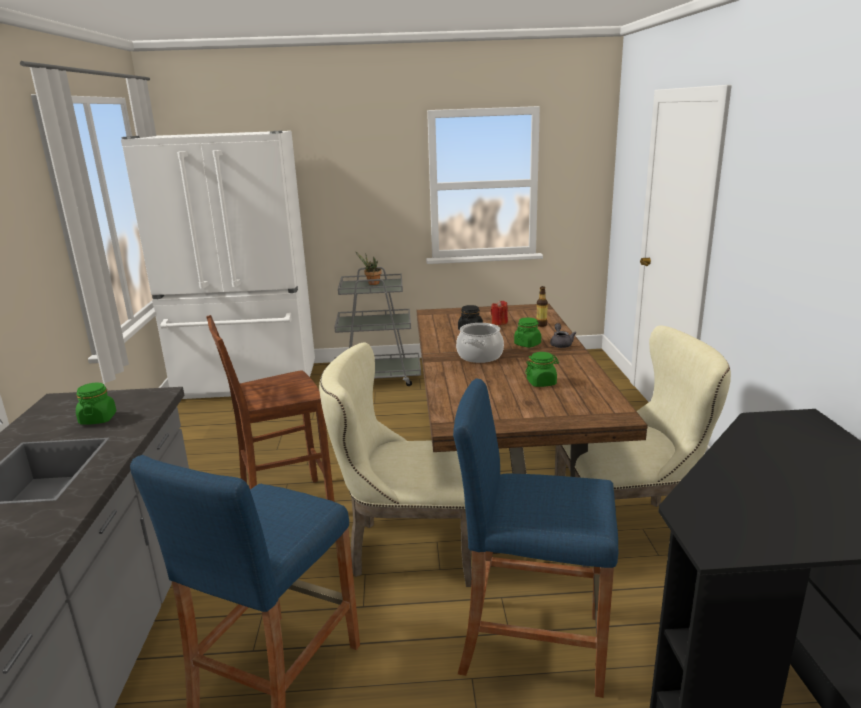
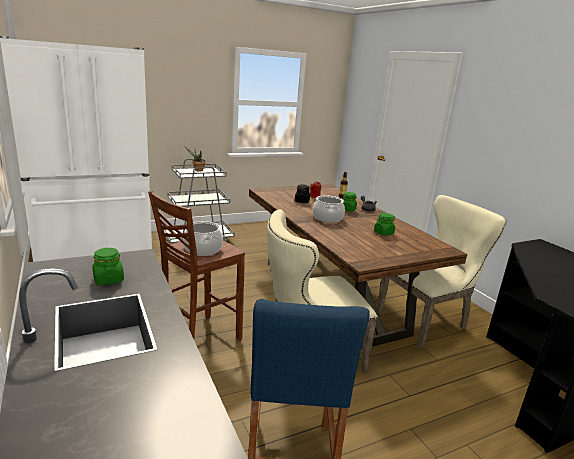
camera: 25 degrees left, 0 degrees up
blue stool [453,378,619,698] -> none
none -> cooking pot [183,221,223,256]

